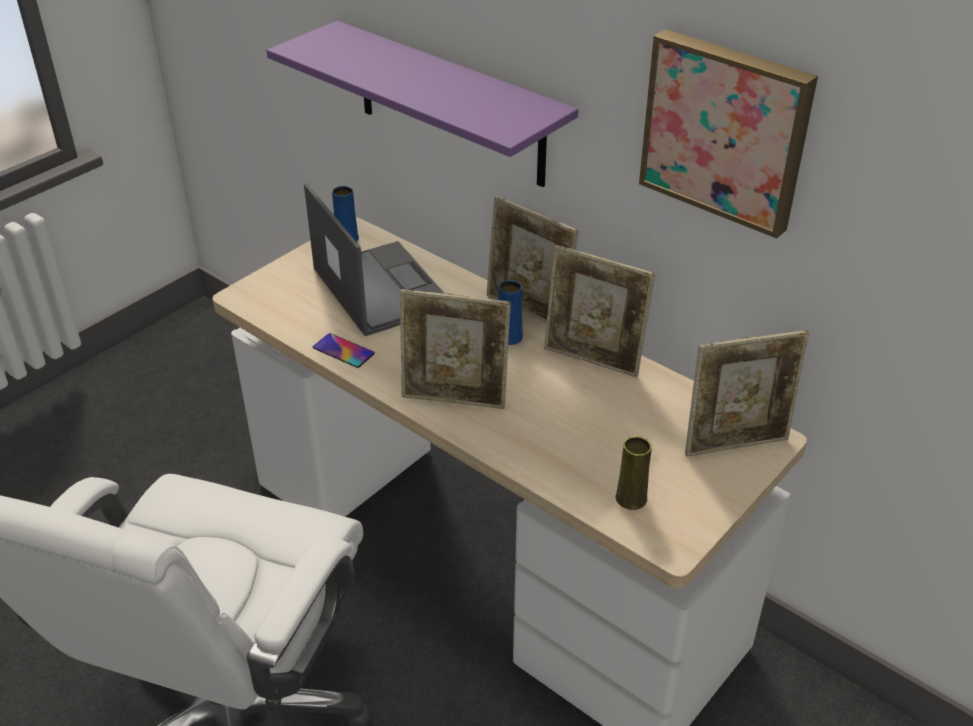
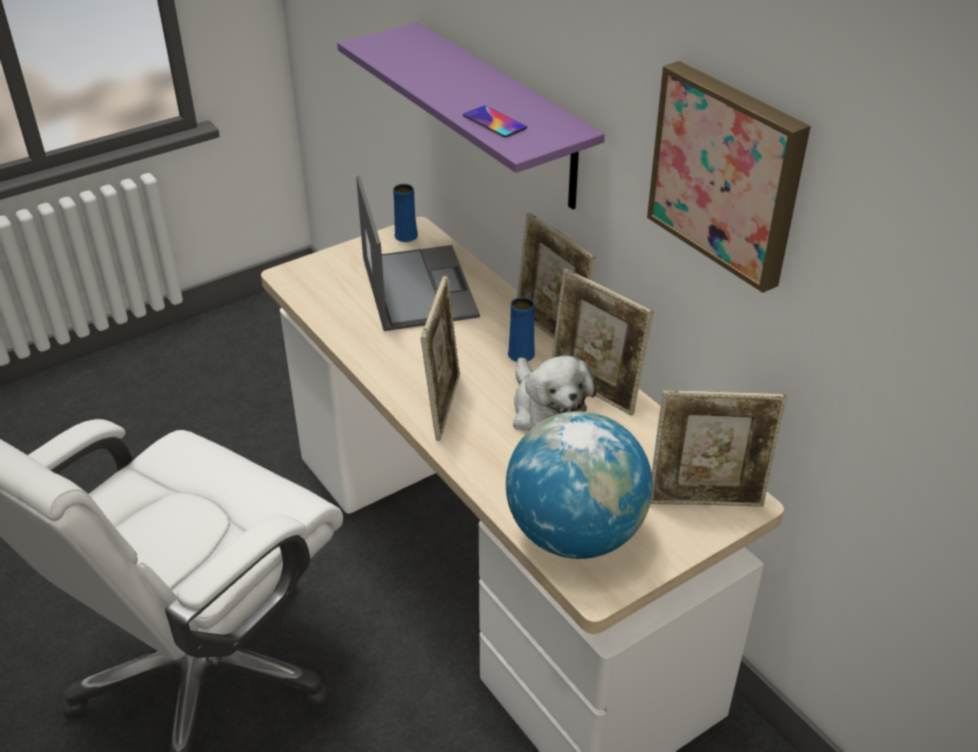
camera: 15 degrees right, 0 degrees up
phone [313,333,375,368] -> phone moved to [463,106,527,137]
picture frame [400,289,511,409] -> picture frame turned 105 degrees counterclockwise [421,275,460,441]
yellow vase [616,436,652,510] -> globe [506,411,653,559]
none -> plush toy [513,356,596,431]

